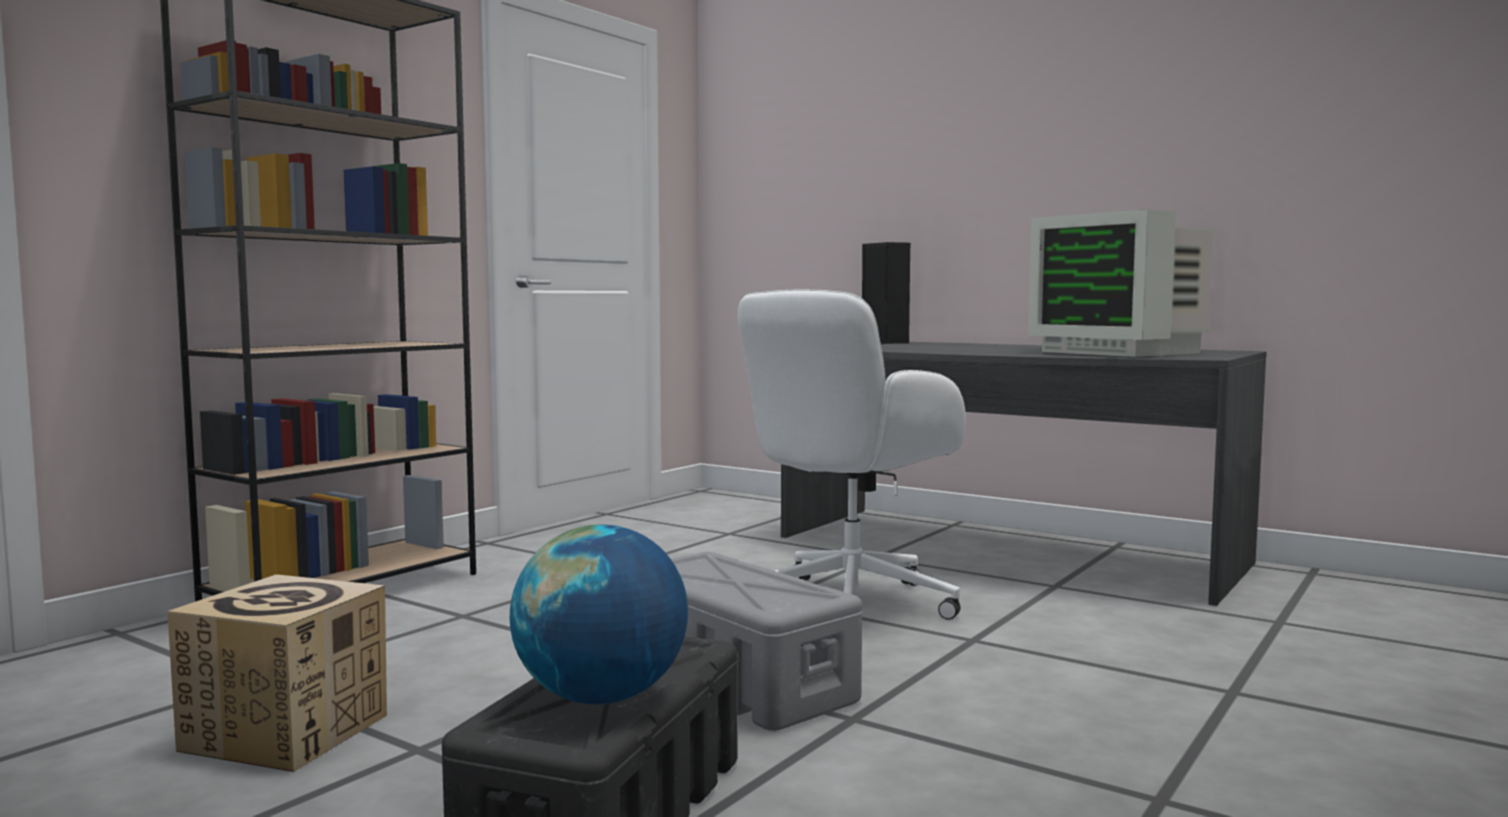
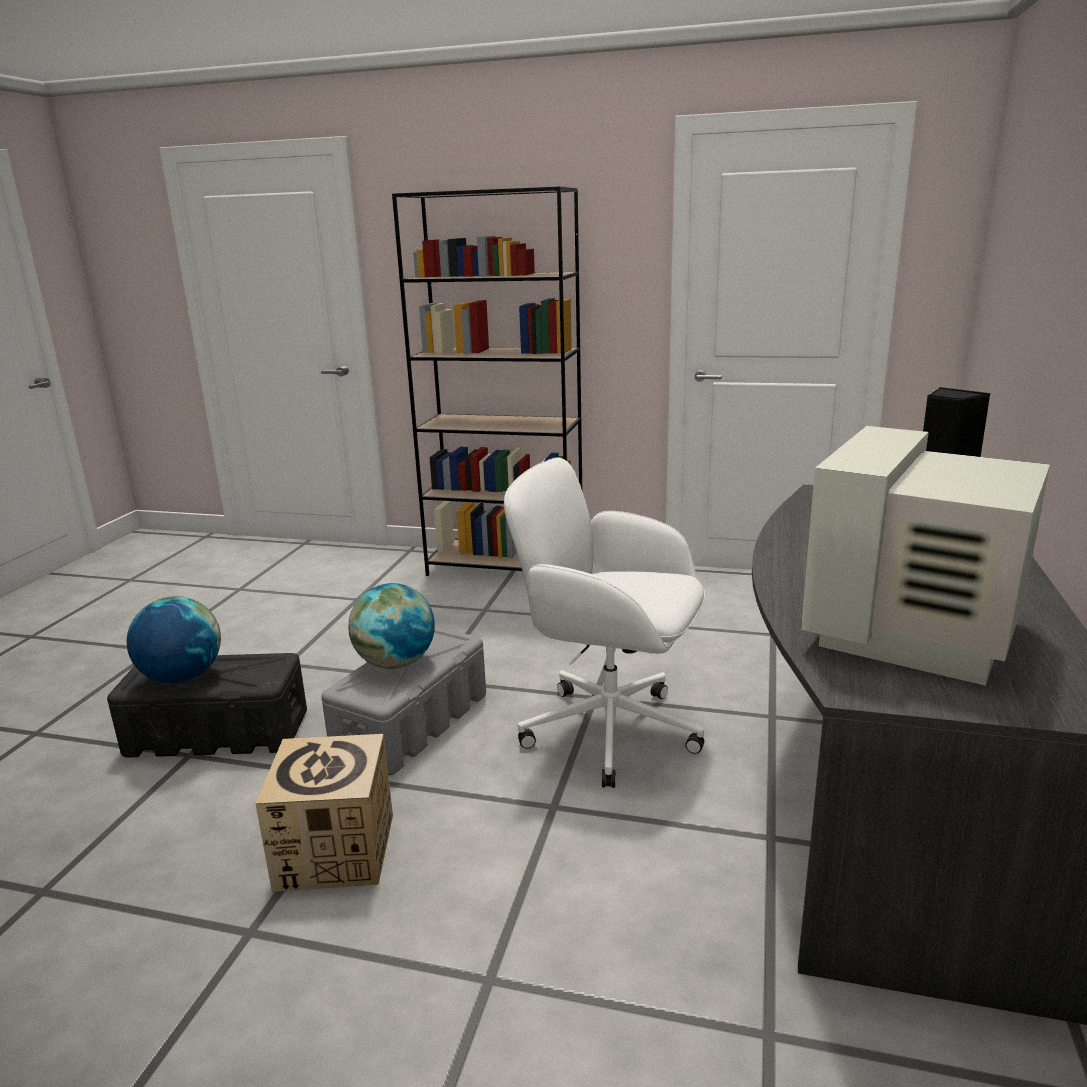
camera: 70 degrees right, 15 degrees up
cardboard box [167,574,387,772] -> cardboard box moved to [255,734,393,892]
none -> globe [348,583,435,669]

